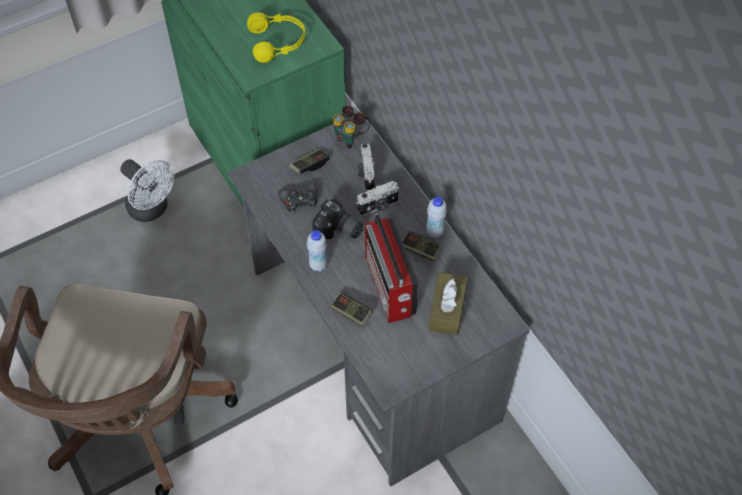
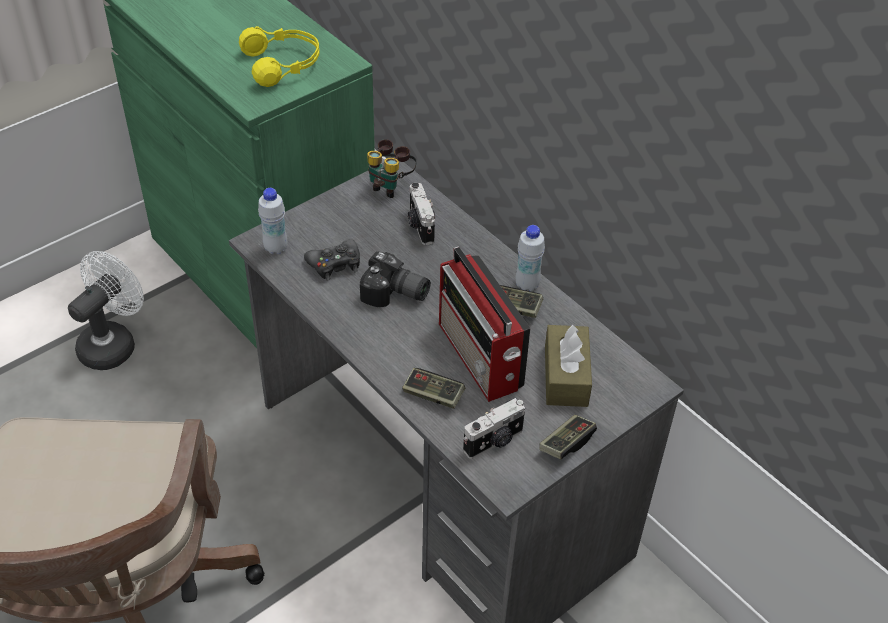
camera: 10 degrees left, 10 degrees down
white fan [120,159,174,222] -> white fan turned 90 degrees counterclockwise [68,251,144,370]
game controller [290,149,329,174] -> game controller moved to [539,415,597,459]
white bottle [307,230,327,272] -> white bottle moved to [258,188,287,254]
camera [356,181,399,216] -> camera moved to [463,398,525,459]

